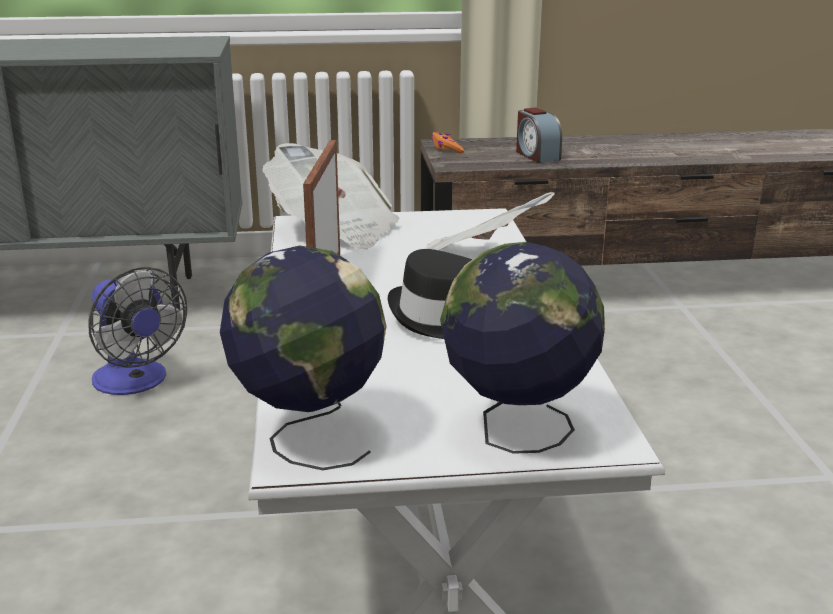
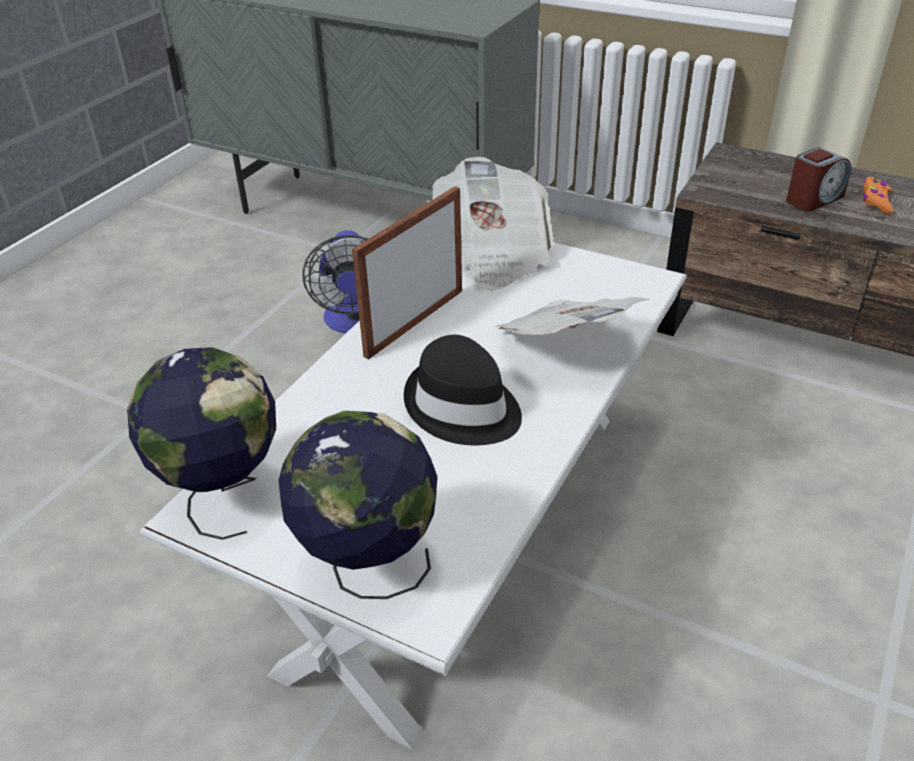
camera: 35 degrees right, 15 degrees up
orange game controller [432,132,464,154] -> orange game controller moved to [863,177,893,214]
alarm clock [516,107,562,163] -> alarm clock turned 135 degrees counterclockwise [786,147,851,211]

